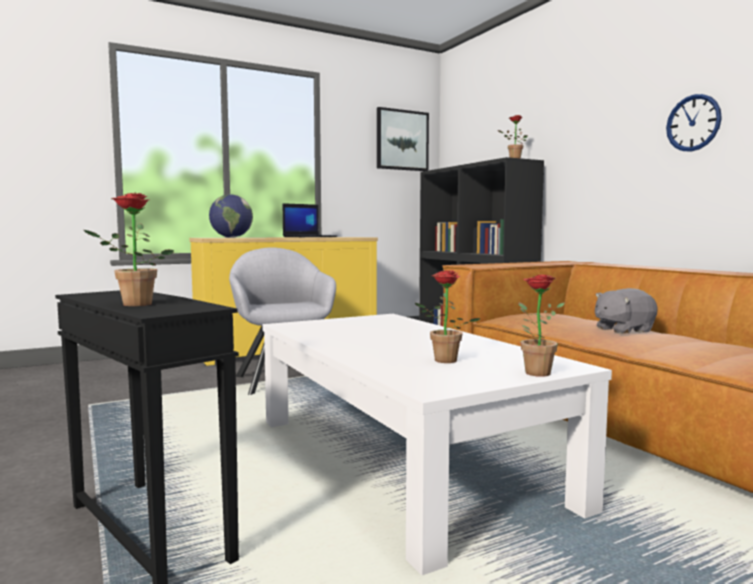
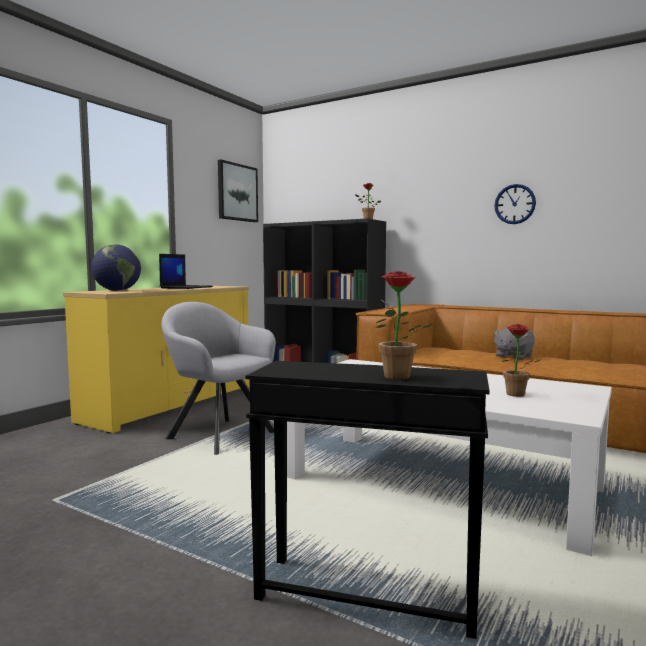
camera: 30 degrees left, 0 degrees up
potted plant [518,274,565,377] -> none

